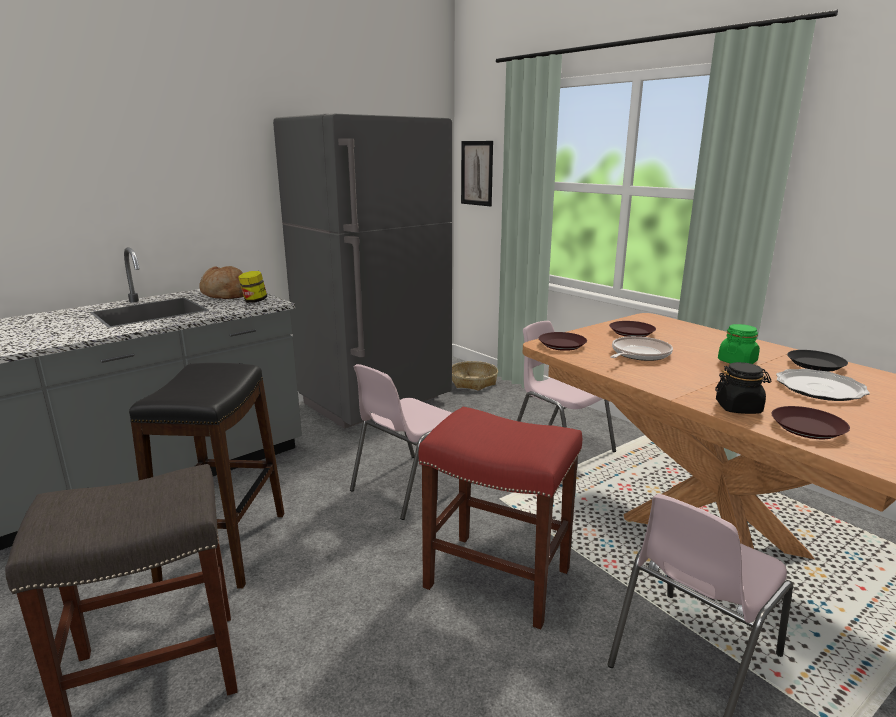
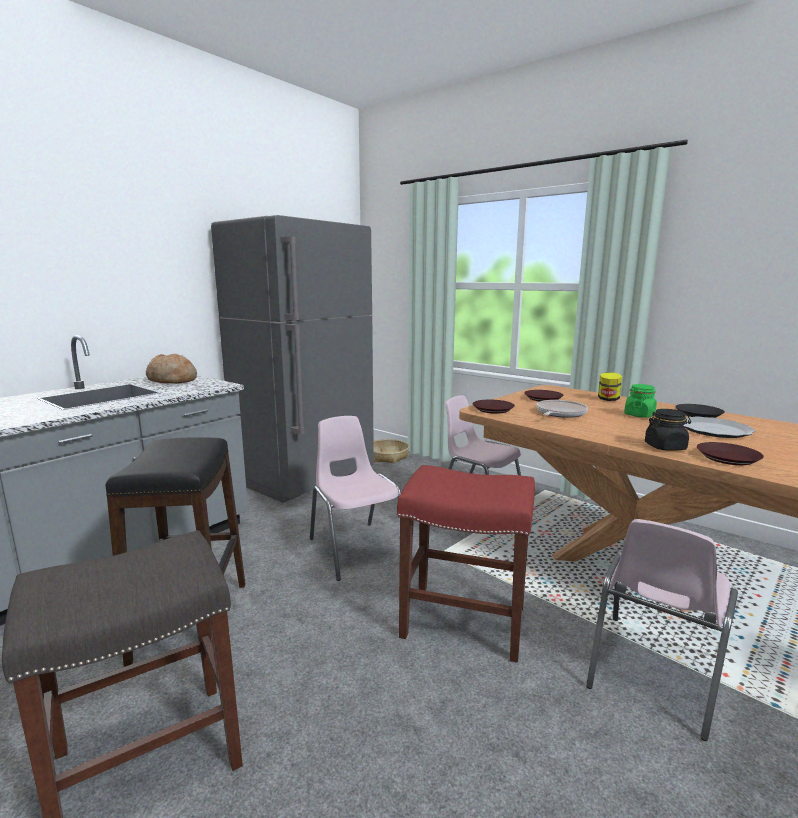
camera: 10 degrees left, 5 degrees down
jar [238,271,267,303] -> jar moved to [598,372,622,401]
pink chair [350,364,452,520] -> pink chair turned 120 degrees clockwise [310,416,401,581]
picture [461,141,493,206] -> none

